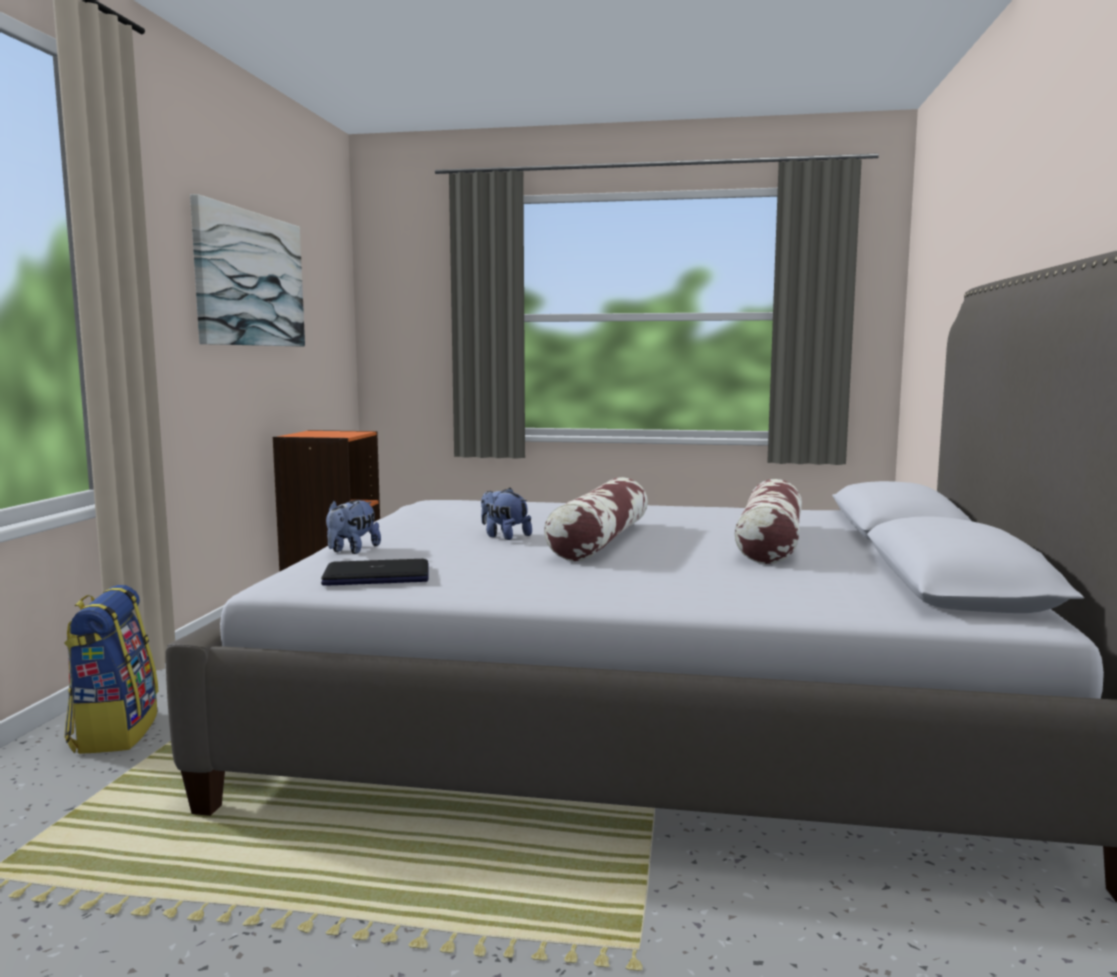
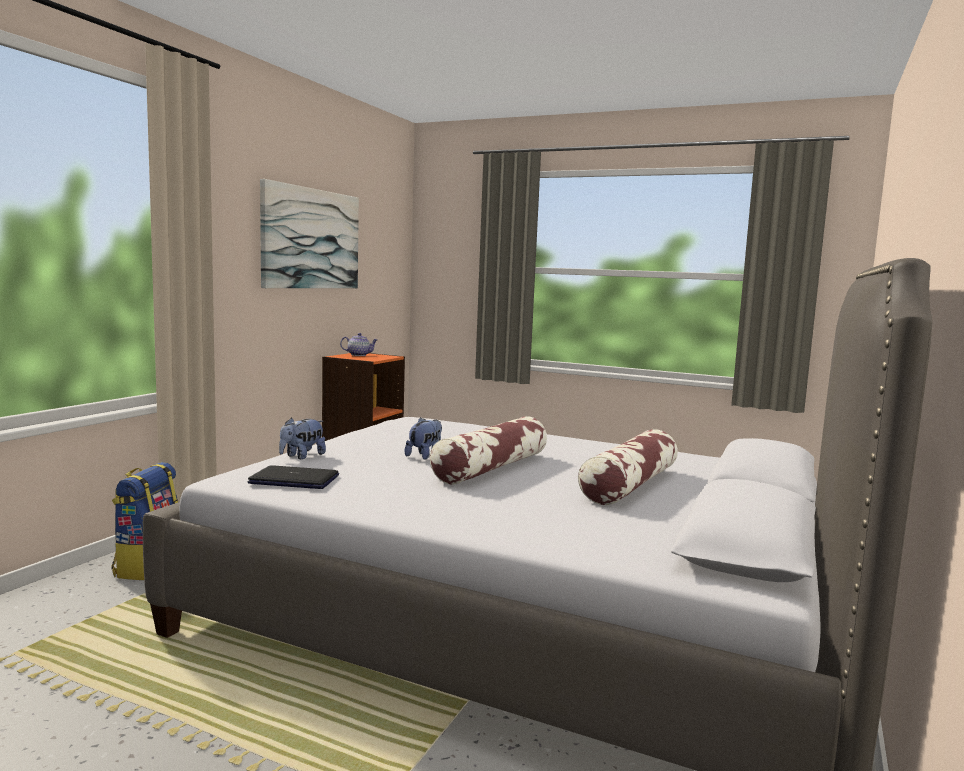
camera: 15 degrees right, 0 degrees up
plush toy [481,488,532,540] -> plush toy turned 60 degrees clockwise [405,417,442,460]
none -> teapot [340,333,378,356]

